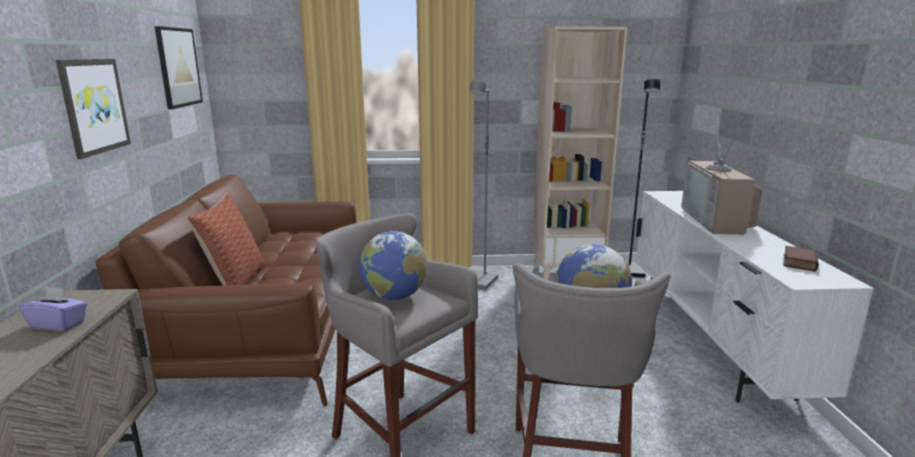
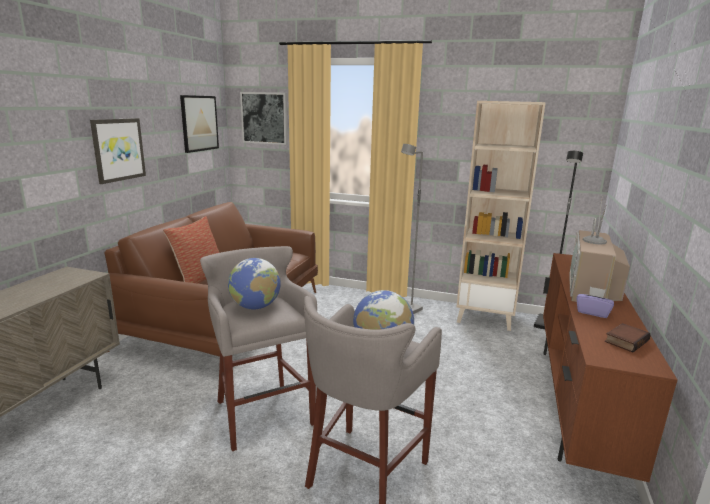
camera: 20 degrees right, 0 degrees up
purple tissue box [19,286,87,331] -> purple tissue box moved to [576,286,614,318]
white tv stand [636,191,874,403] -> brown tv stand [543,253,678,482]
none -> picture [240,92,288,145]

